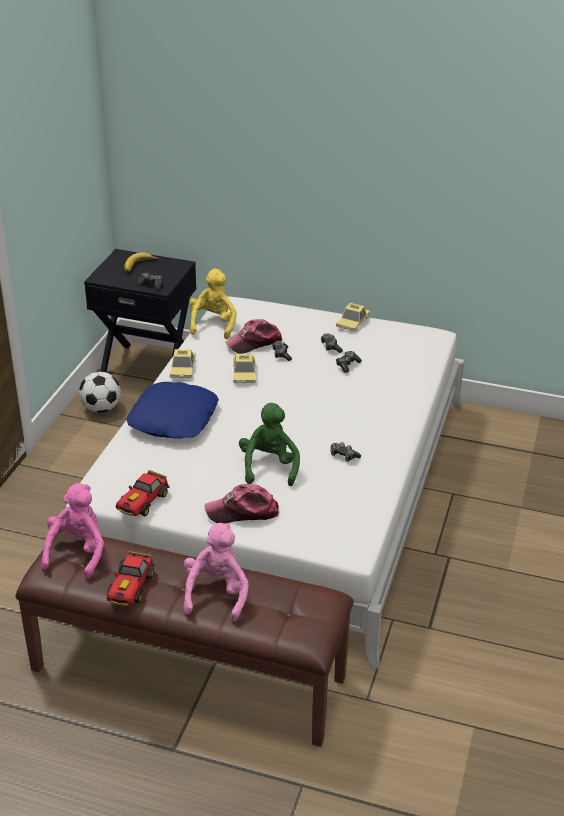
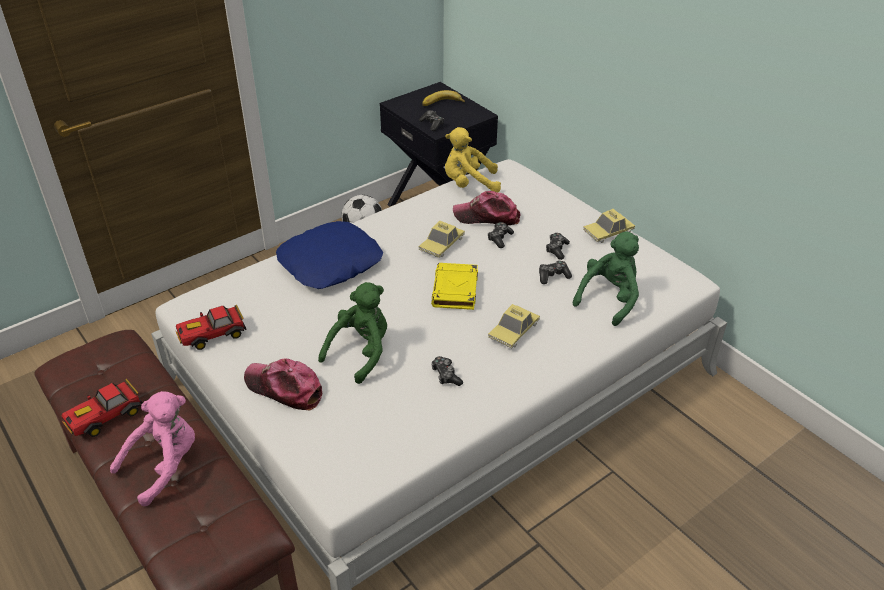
camera: 35 degrees right, 5 degrees up
pink plush toy [41,483,104,579] -> none
toy car [170,349,196,378] -> toy car moved to [488,304,540,348]
yellow plush toy [189,269,237,339] -> yellow plush toy turned 135 degrees counterclockwise [445,127,501,192]
none -> yellow book [431,263,478,310]
none -> green plush toy [573,231,639,326]

